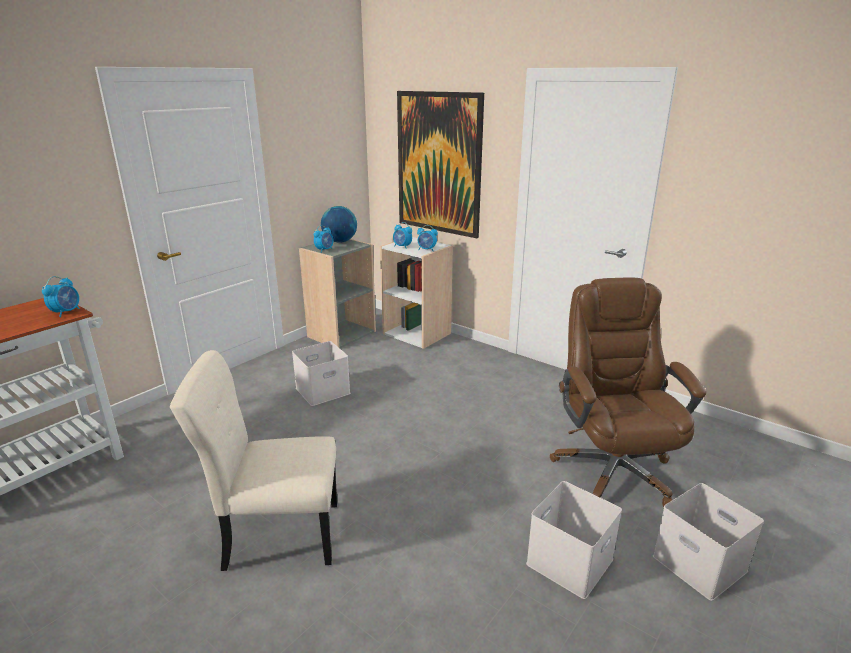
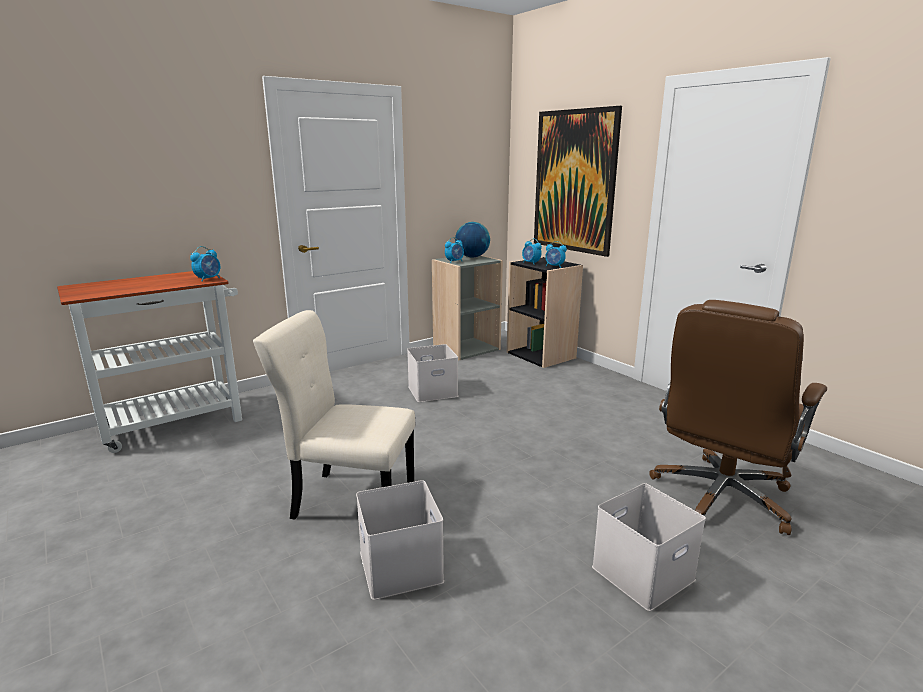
camera: 15 degrees right, 5 degrees down
white bookcase [380,237,453,349] -> black bookcase [507,257,583,368]
brown office chair [550,277,706,507] -> brown office chair turned 150 degrees counterclockwise [649,300,827,535]
white storage box [653,483,764,601] -> white storage box moved to [356,480,444,600]

